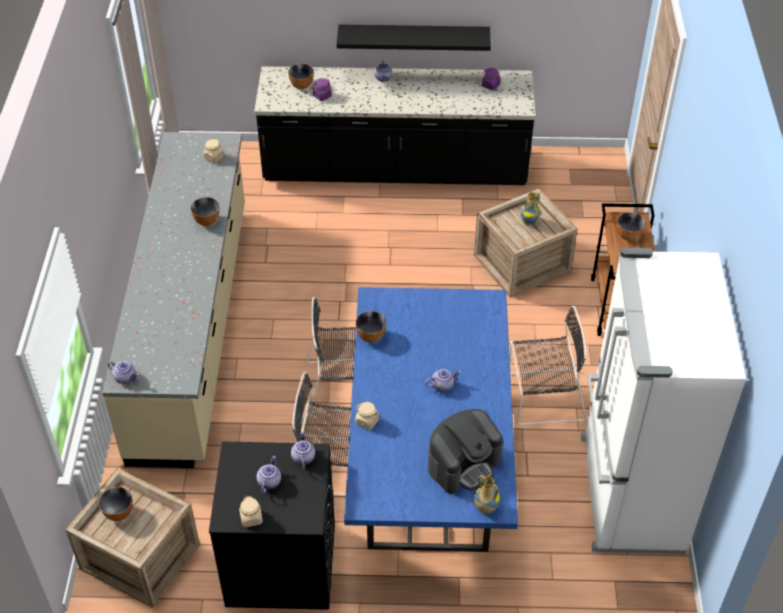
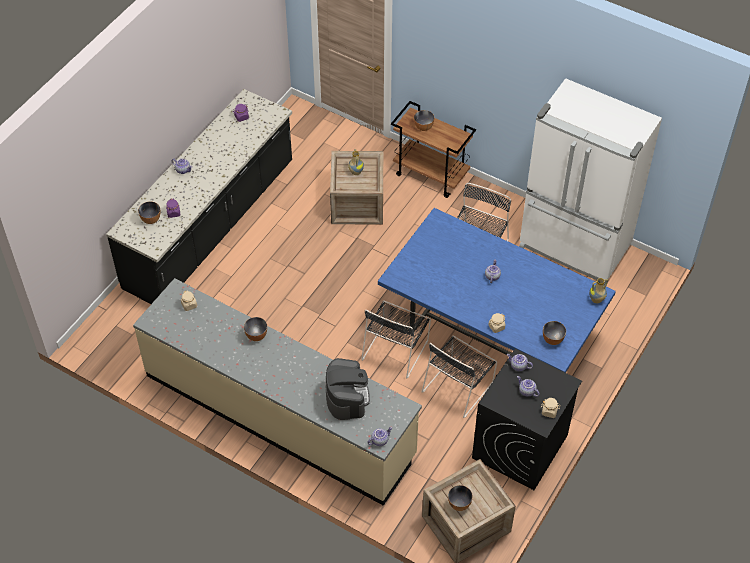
camera: 60 degrees left, 5 degrees up
black shelf [337,24,491,51] -> none
bowl [356,311,386,342] -> bowl moved to [543,321,566,345]
coffee machine [428,409,503,494] -> coffee machine moved to [325,358,370,420]

